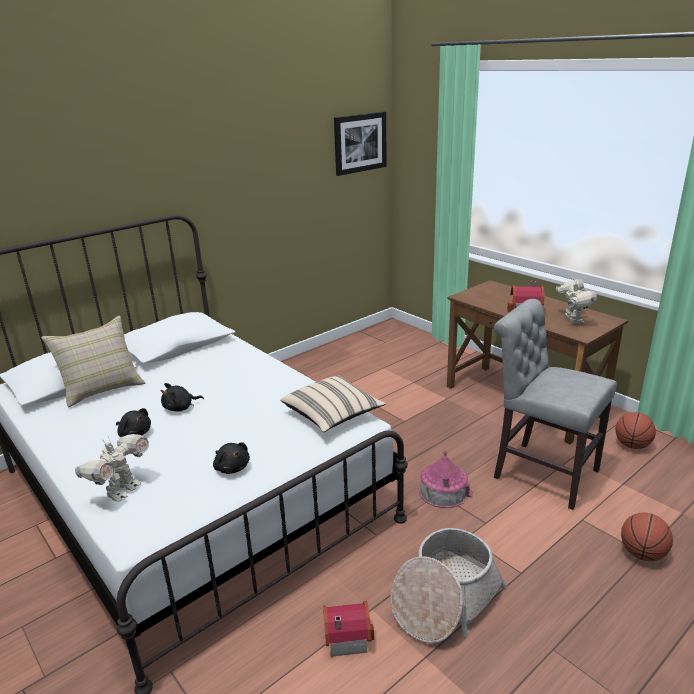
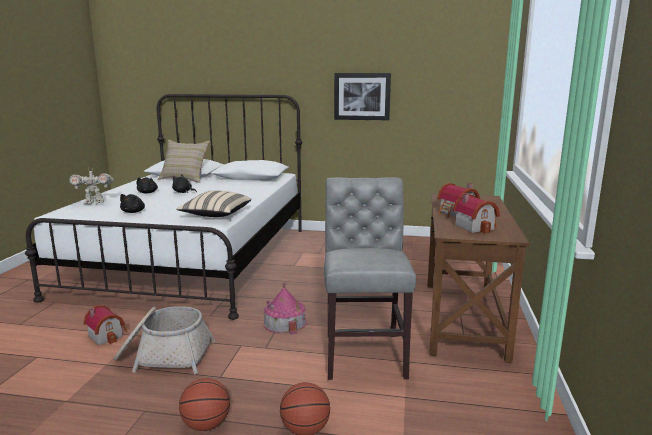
camera: 50 degrees right, 10 degrees down
picture [334,112,387,176] -> picture moved to [334,73,391,120]
toy robot [556,279,597,324] -> toy house [453,194,500,234]
basketball [615,412,656,449] -> basketball moved to [179,378,230,431]

